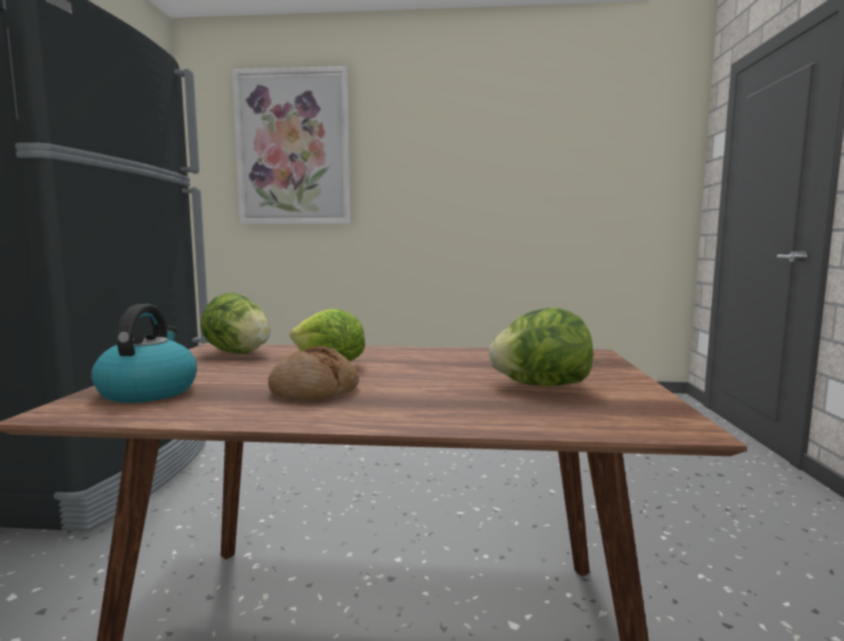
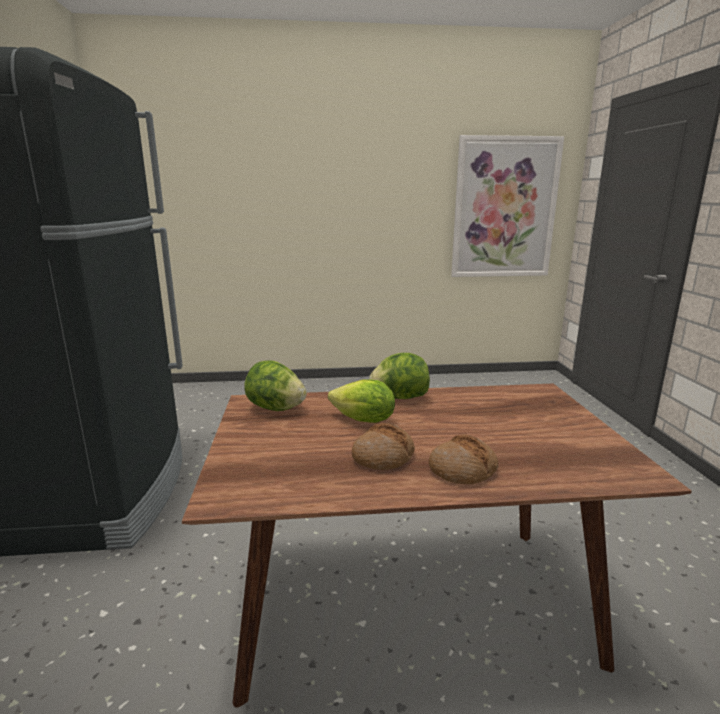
camera: 10 degrees left, 10 degrees up
kettle [91,304,197,403] -> none
picture [232,66,351,224] -> picture moved to [451,135,564,277]
lettuce [489,308,593,386] -> lettuce moved to [369,353,430,399]
none -> bread [429,434,499,484]

